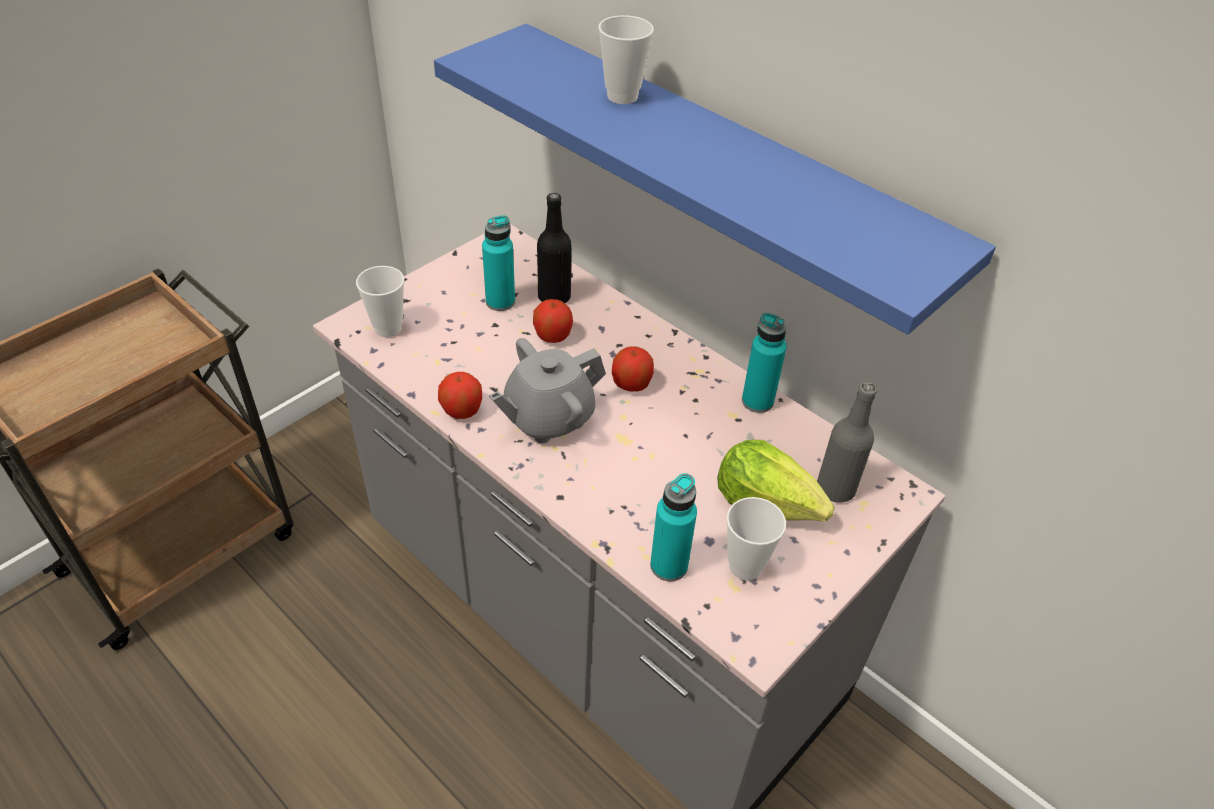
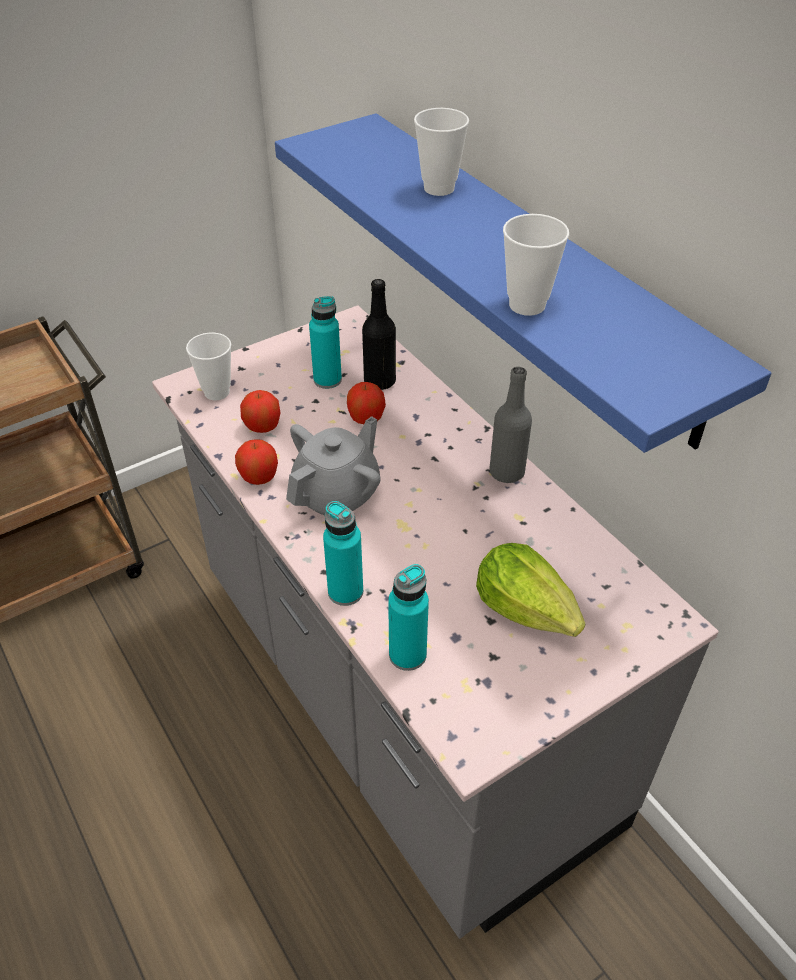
camera: 15 degrees right, 0 degrees up
grey teapot [489,338,606,443] -> grey teapot turned 150 degrees clockwise [286,416,381,515]
apple [612,346,654,392] -> apple moved to [240,390,281,433]
cup [727,497,786,580] -> cup moved to [503,214,569,316]
turquoise bottle [742,313,787,413] -> turquoise bottle moved to [323,501,363,606]
grey bottle [817,382,877,503] -> grey bottle moved to [489,367,532,483]

